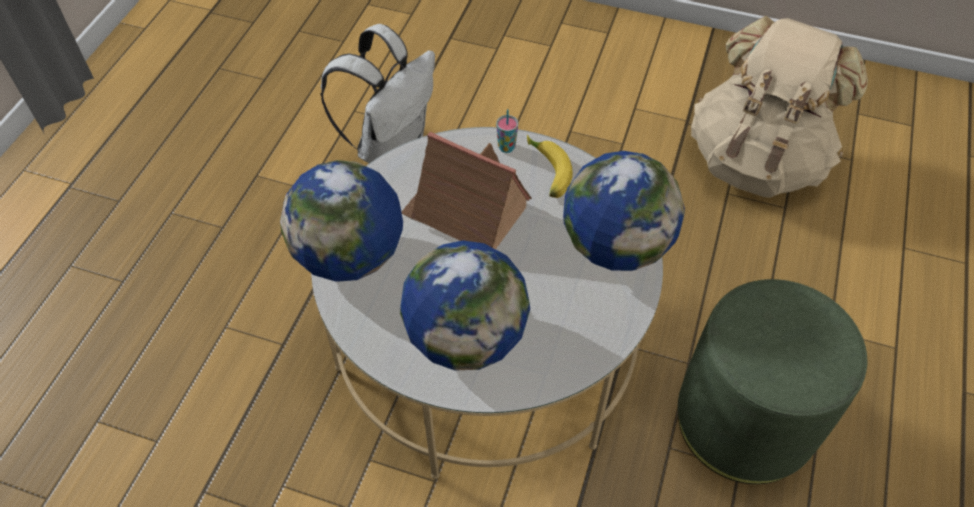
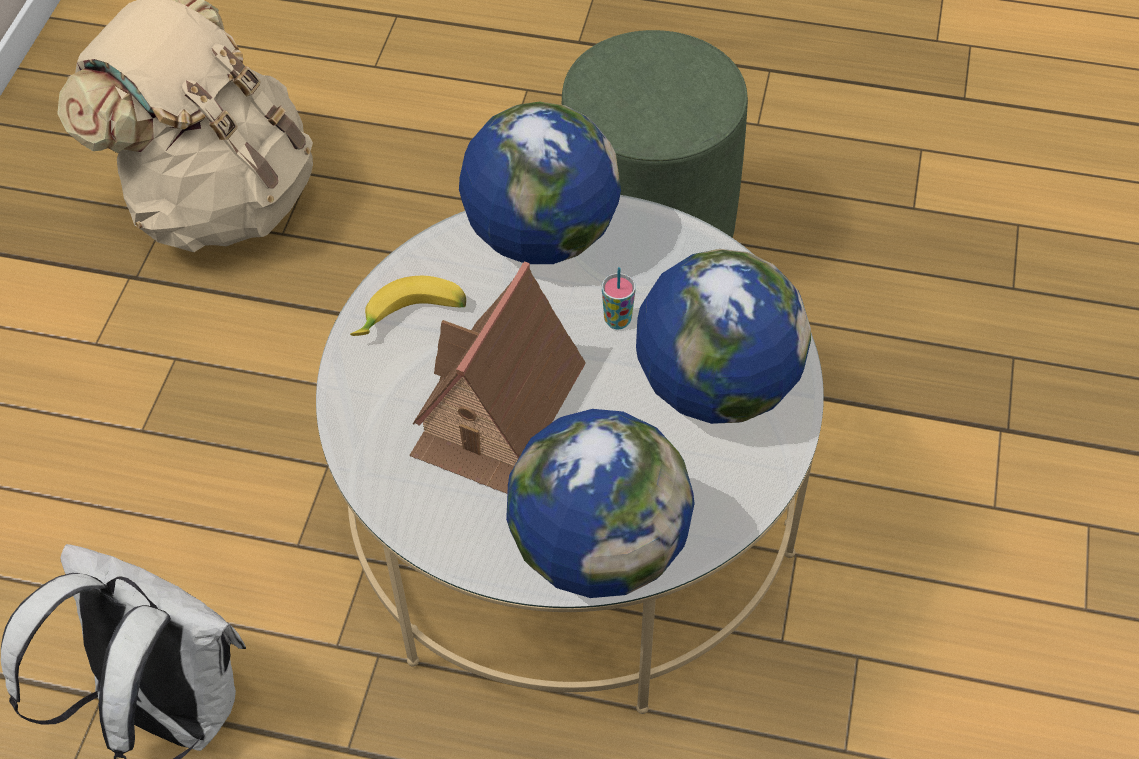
camera: 95 degrees left, 0 degrees up
cup [496,109,518,153] -> cup moved to [602,267,636,329]

